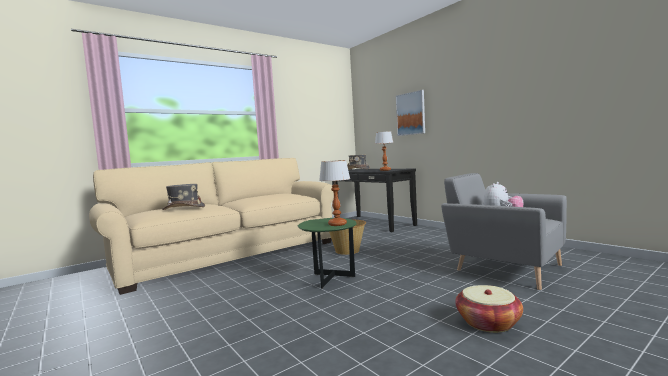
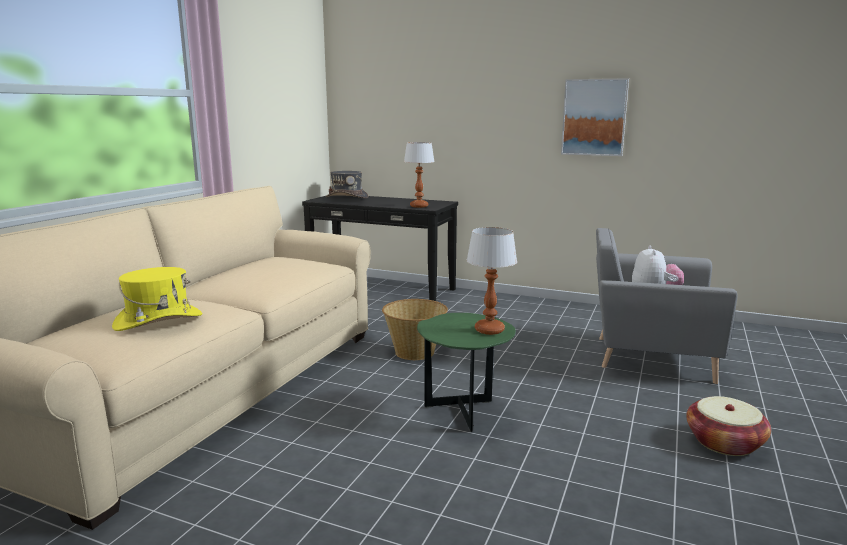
camera: 30 degrees left, 10 degrees up
grey hat [162,184,205,210] -> yellow hat [112,267,202,331]
picture [396,90,425,136] -> picture moved to [561,78,629,156]

